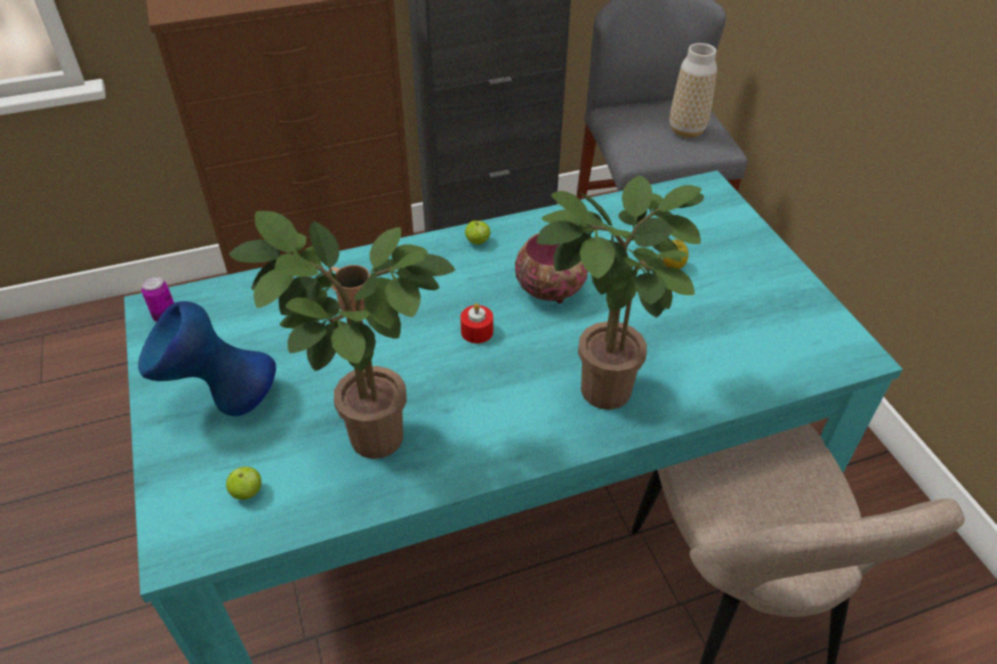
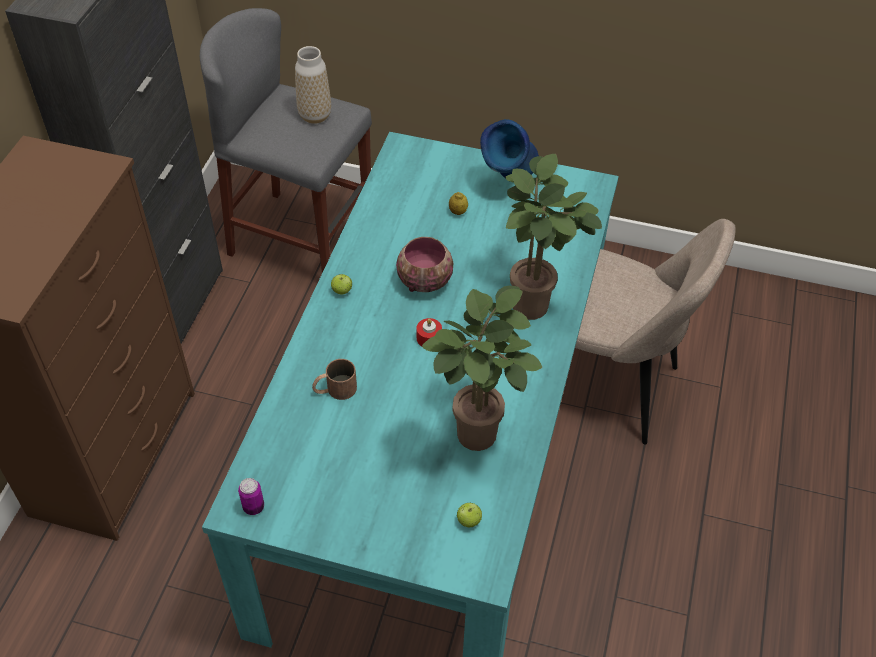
camera: 55 degrees left, 5 degrees up
blue vase [138,301,276,416] -> blue vase moved to [480,119,539,178]

